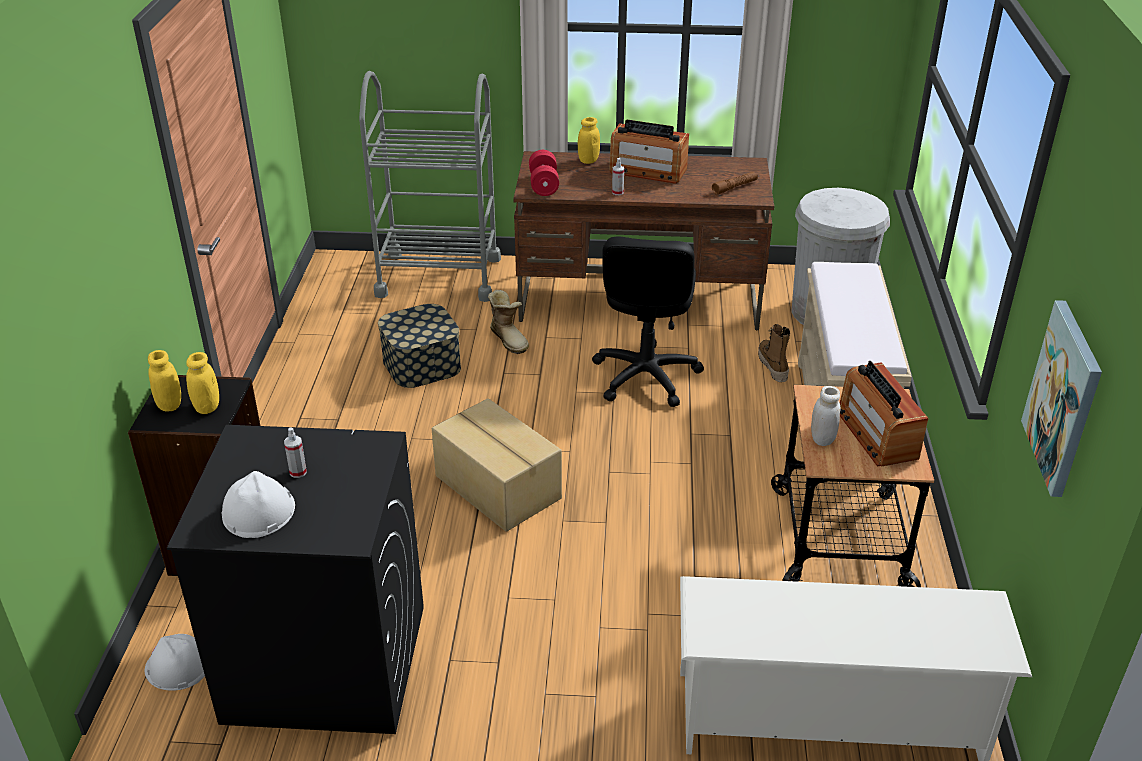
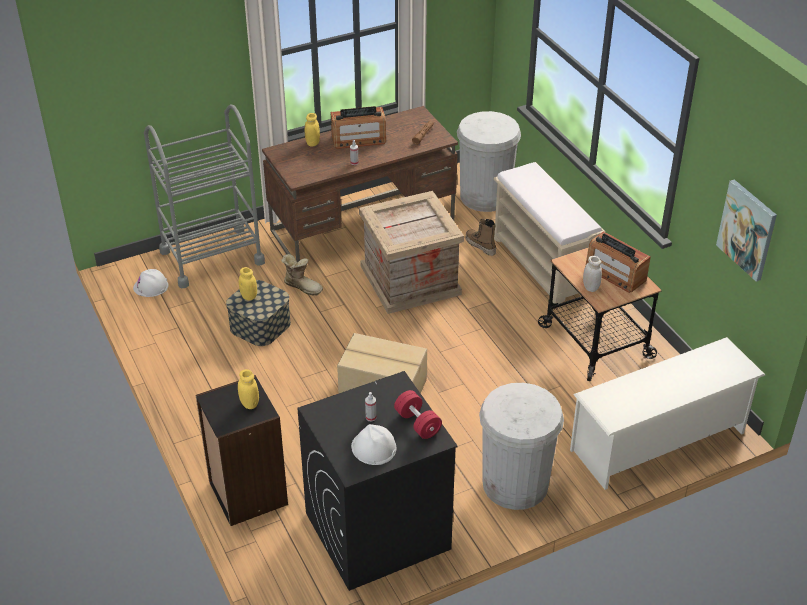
camera: 30 degrees left, 5 degrees up
white hard hat [145,634,205,691] -> white hard hat moved to [133,269,169,297]
yellow jar [148,350,181,412] -> yellow jar moved to [239,267,257,300]
red dumbbell [529,150,559,196] -> red dumbbell moved to [394,390,442,439]
black office chair [592,237,704,407] -> crate [359,191,464,314]
none -> white trash can [479,383,564,510]

